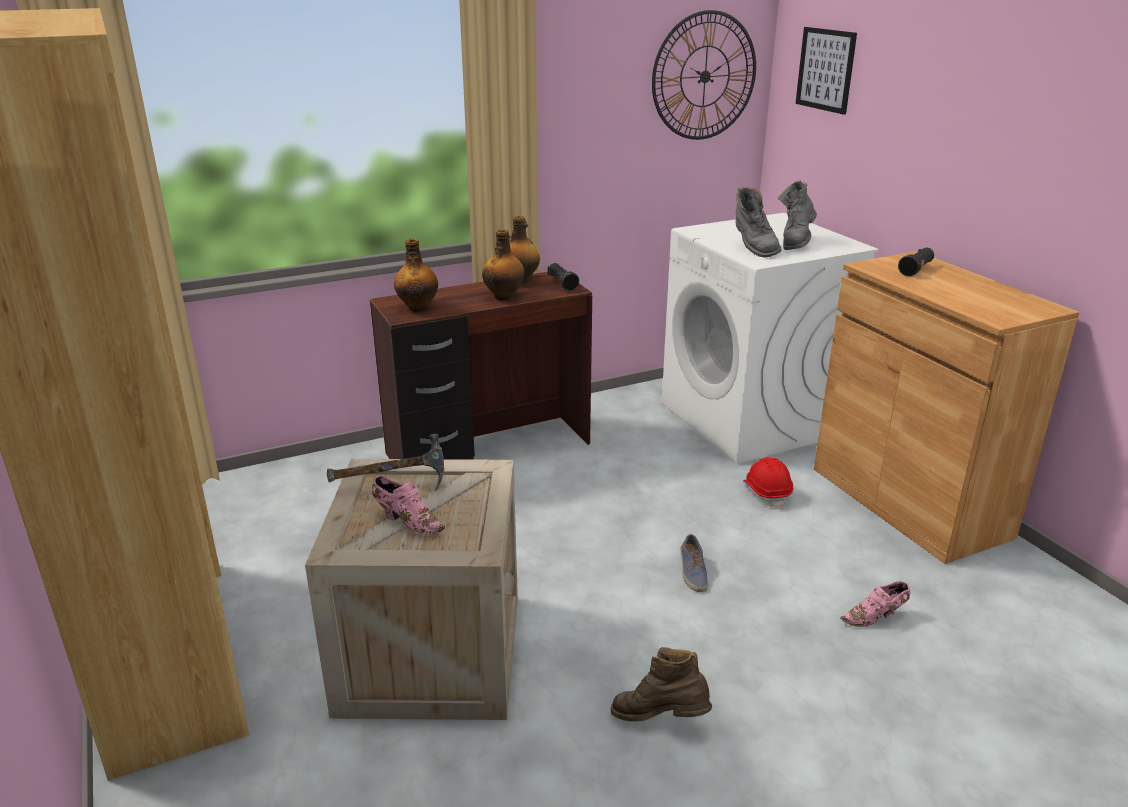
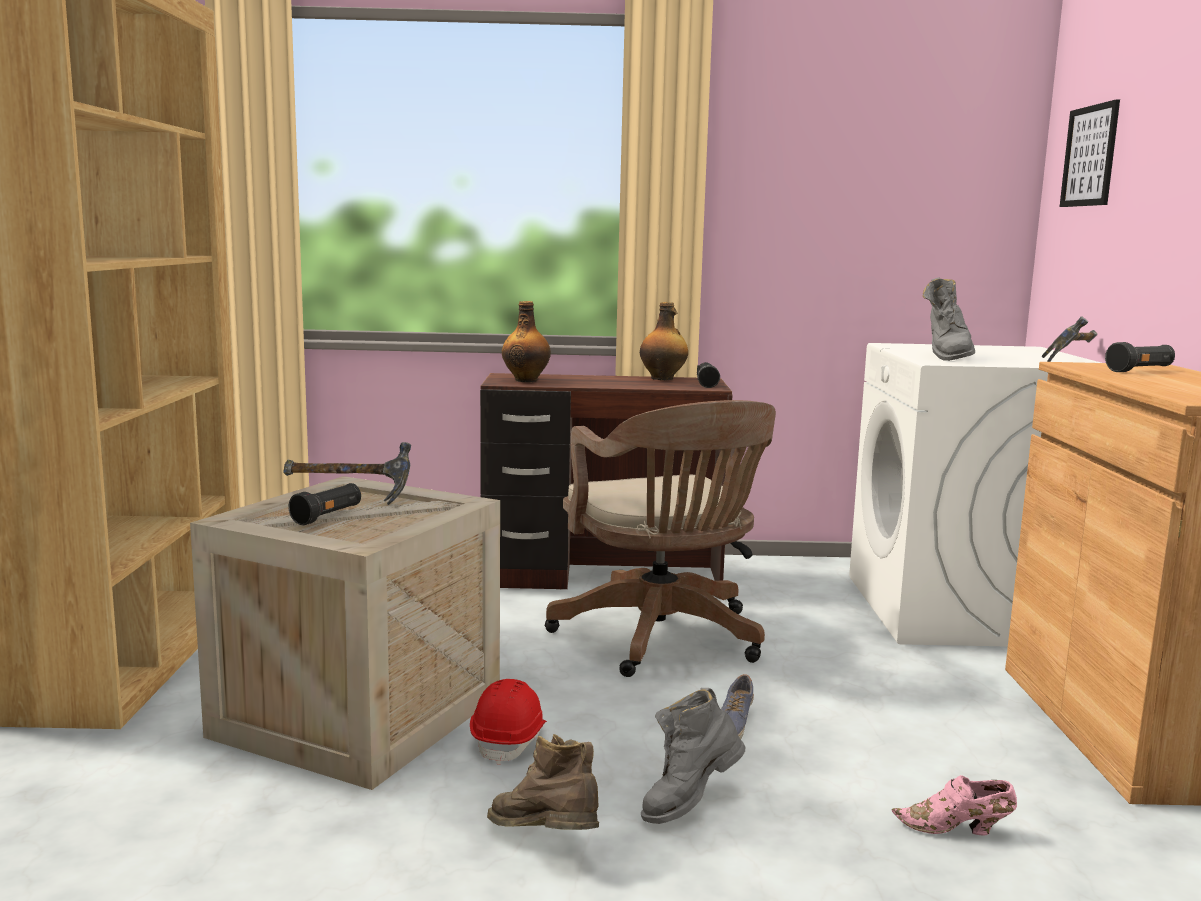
camera: 25 degrees right, 15 degrees down
pink shoe [372,475,445,535] -> black flashlight [288,483,361,525]
bottle [482,229,525,301] -> none
wall clock [652,10,756,140] -> none
red hard hat [743,457,793,509] -> red hard hat moved to [470,679,547,765]
grey boot [778,180,817,250] -> grey boot moved to [641,688,745,824]
none -> brown office chair [545,400,776,677]
none -> hammer [1042,316,1098,362]

